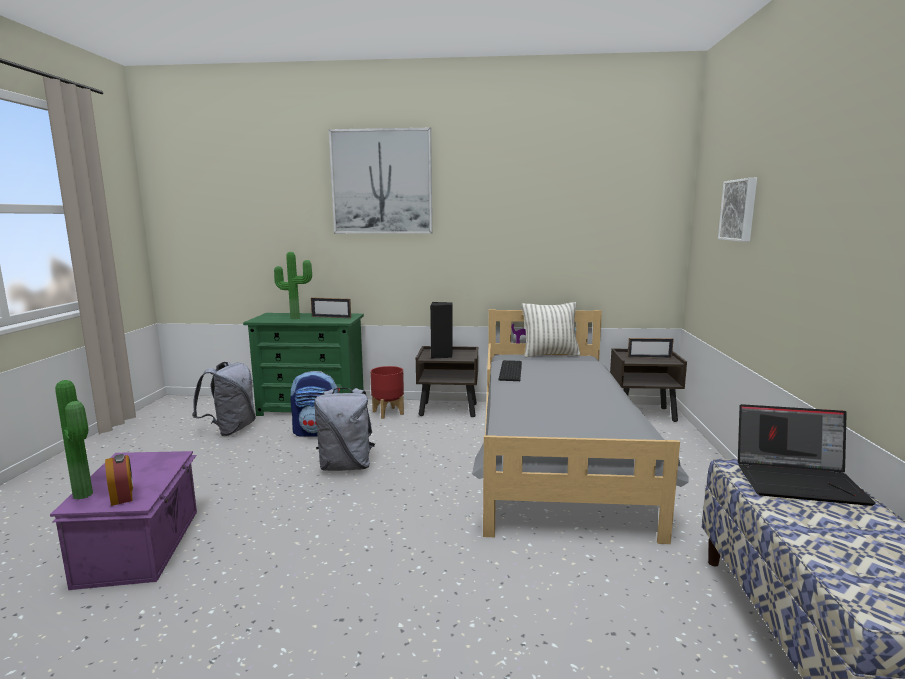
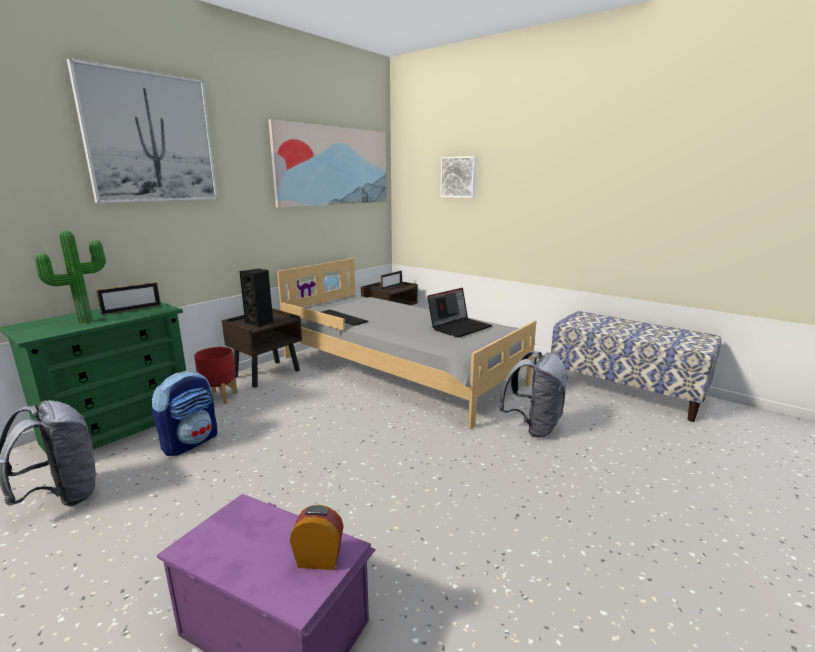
camera: 55 degrees left, 5 degrees up
potted plant [55,380,93,500] -> none
grey backpack [314,387,375,471] -> grey backpack moved to [499,351,568,438]
pillow [522,302,580,358] -> none
laptop [738,404,876,506] -> laptop moved to [427,288,492,338]
none -> picture [268,119,386,207]

